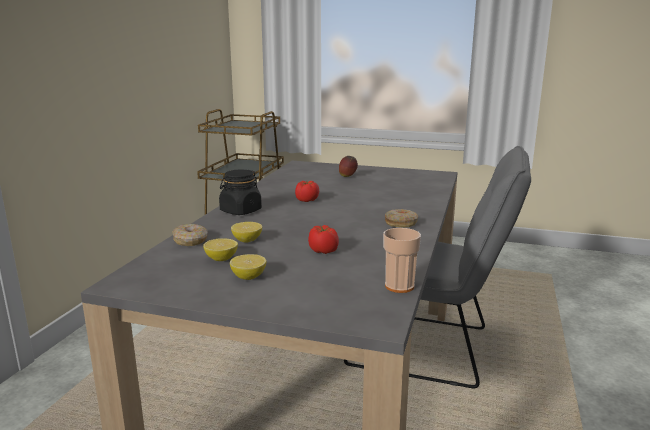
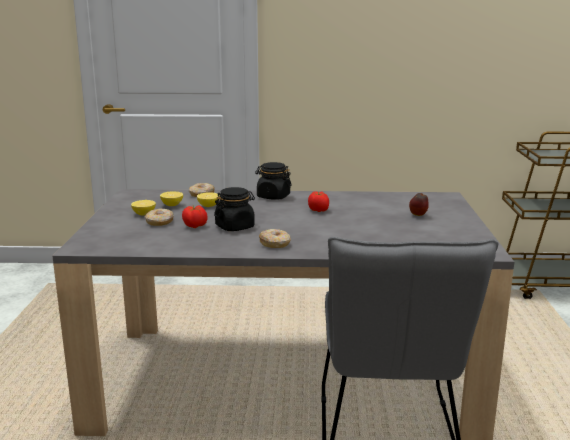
camera: 75 degrees right, 0 degrees up
cup [383,228,421,293] -> none
none -> donut [145,208,174,226]
none -> black jar [214,187,255,231]

